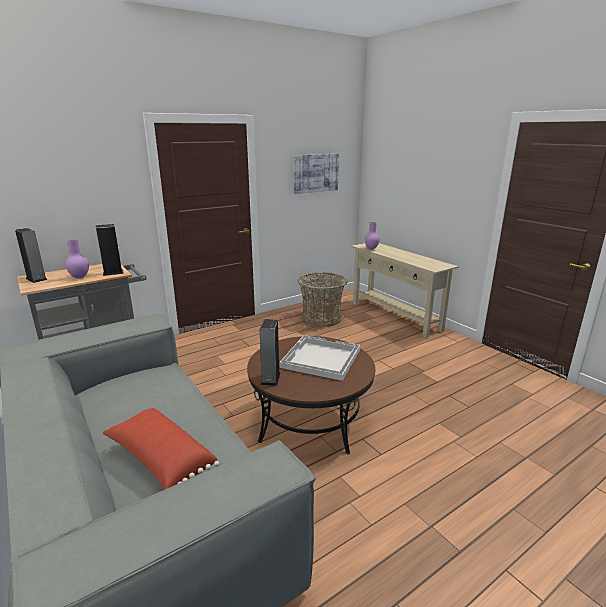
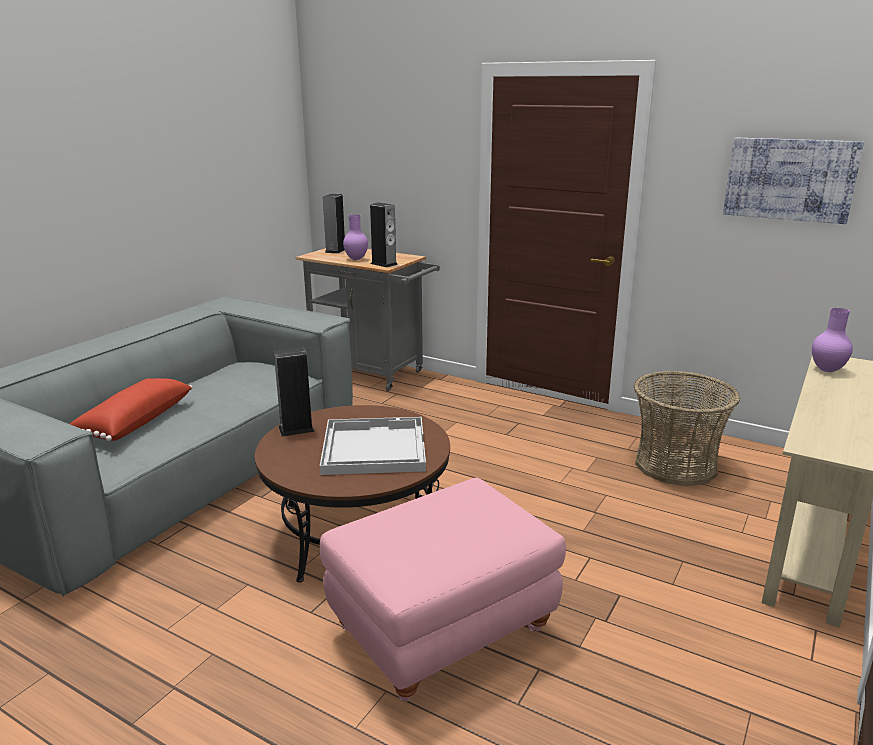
camera: 65 degrees right, 0 degrees up
none -> pink ottoman [320,478,566,701]

